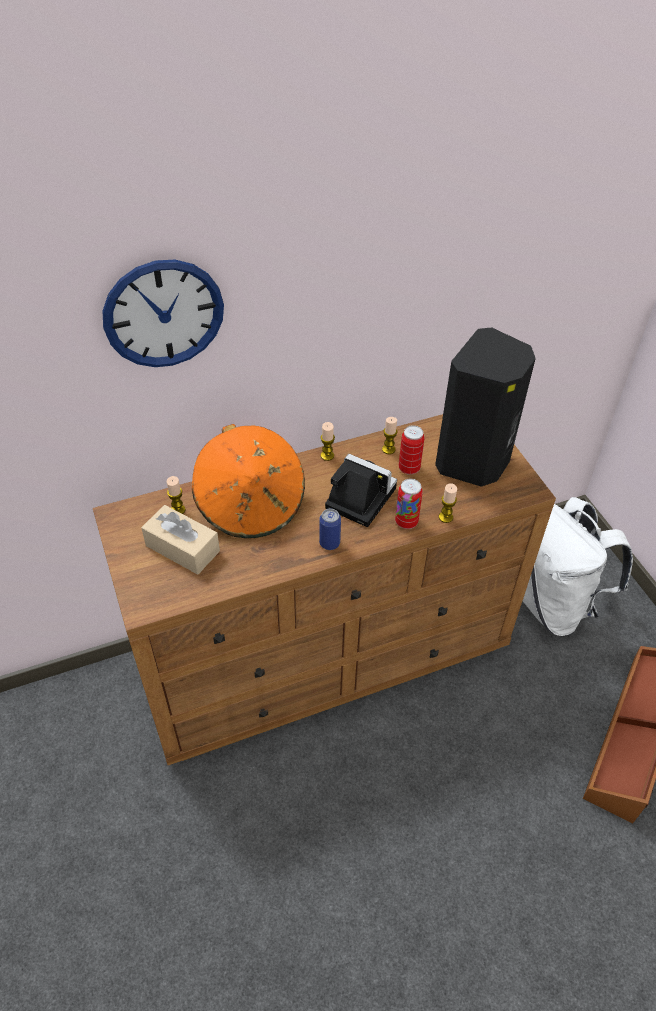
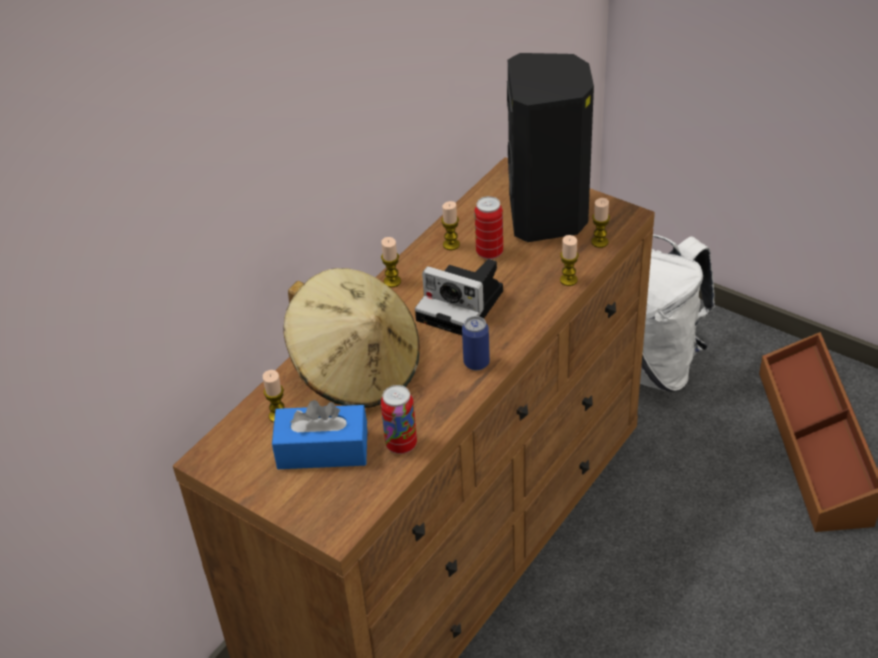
camera: 30 degrees left, 5 degrees down
wall clock [103,260,224,367] -> none
beige tissue box [141,505,220,575] -> blue tissue box [272,400,367,469]
orange hat [192,424,305,538] -> beige hat [283,268,420,408]
camera [325,454,397,527] -> camera turned 150 degrees counterclockwise [415,259,503,335]
can [395,479,423,529] -> can moved to [381,385,417,454]
none -> candle [591,198,610,248]

